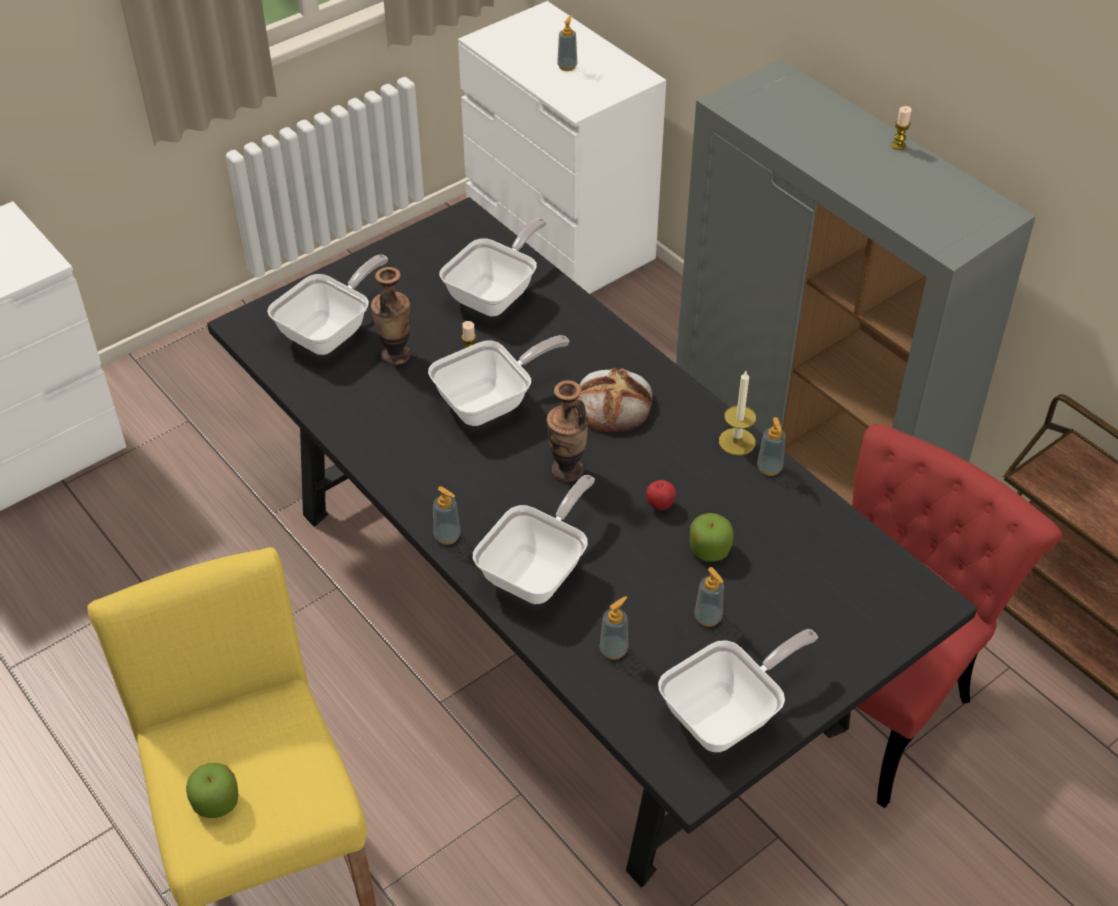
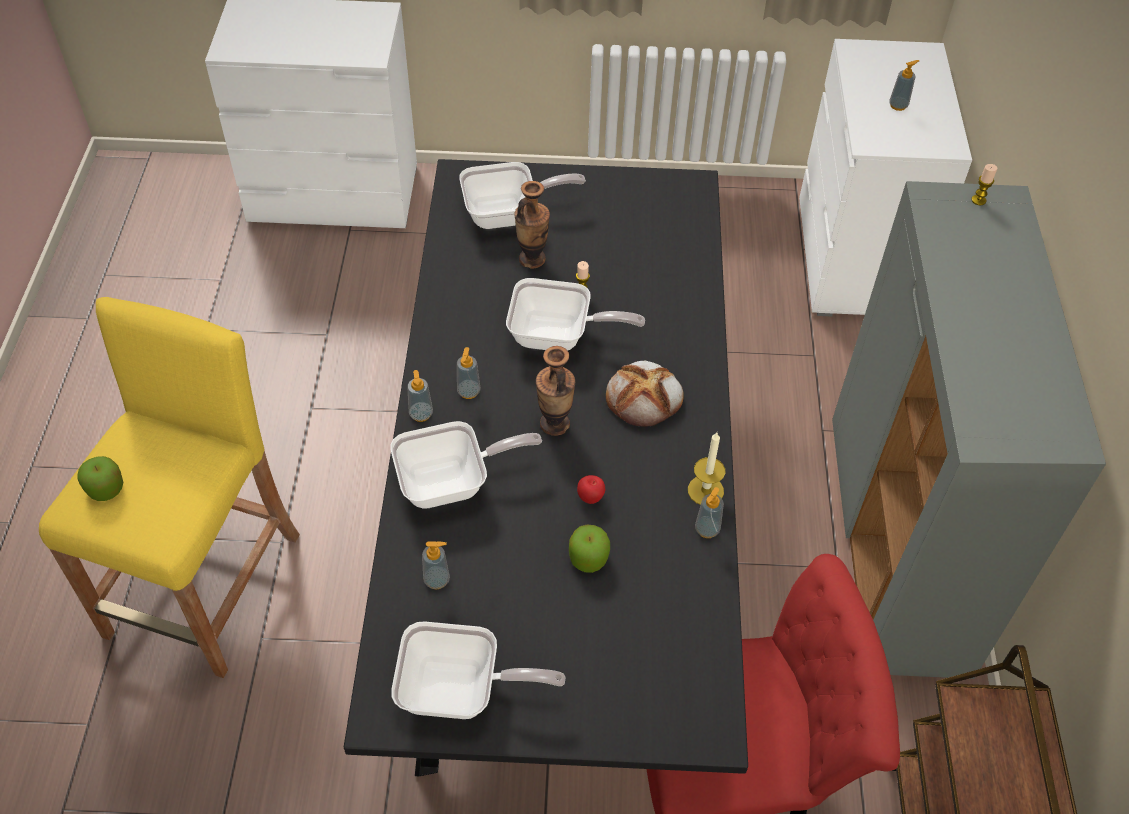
camera: 40 degrees right, 5 degrees up
frying pan [439,218,547,316] -> none
soap dispenser [695,567,724,627] -> soap dispenser moved to [457,347,480,399]
candle [891,106,912,150] -> candle moved to [971,164,997,205]

